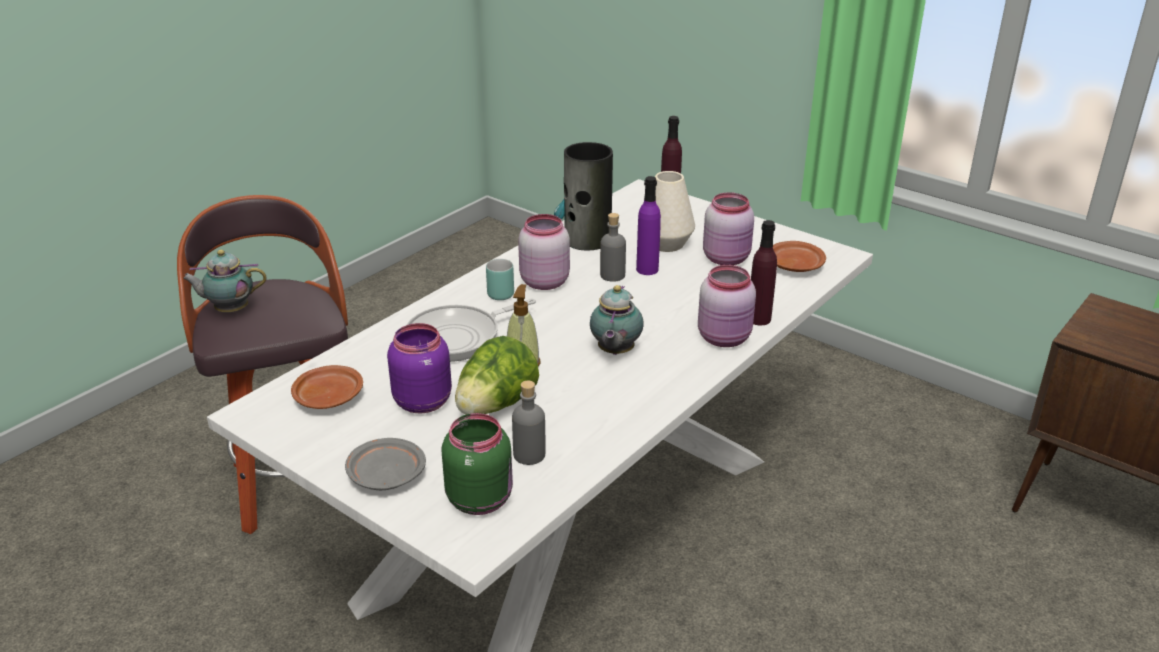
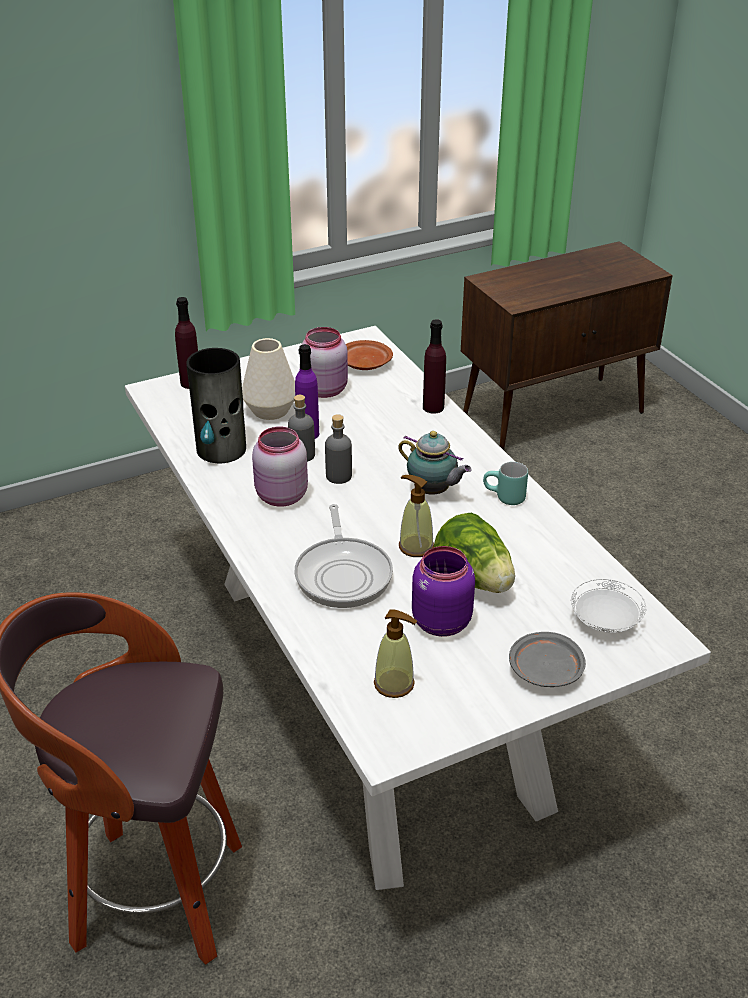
camera: 65 degrees left, 5 degrees up
teapot [184,250,267,312] -> none
brown plate [291,365,363,409] -> soap dispenser [374,609,417,698]
green jar [441,413,513,515] -> white plate [571,579,646,633]
turquoise mug [486,259,514,300] -> turquoise mug moved to [483,462,528,505]
grey bottle [512,381,545,465] -> grey bottle moved to [325,414,352,484]
pink jar [698,265,756,347] -> none

